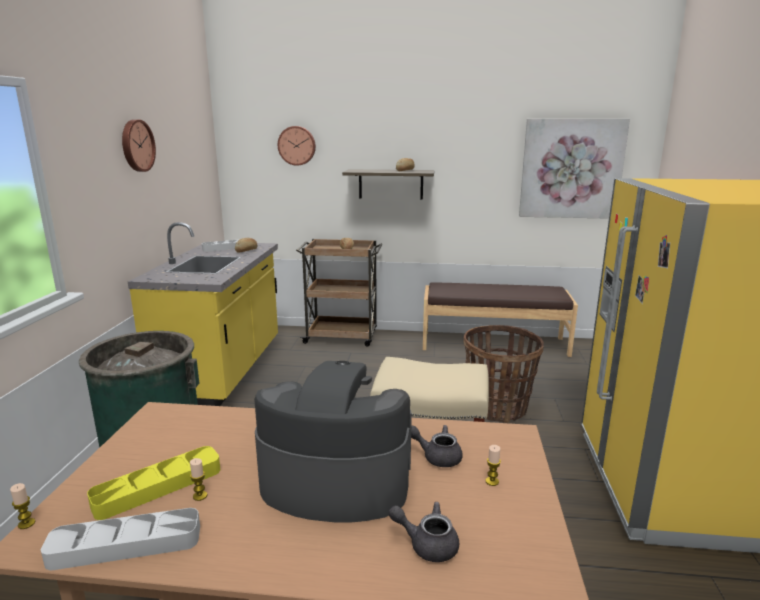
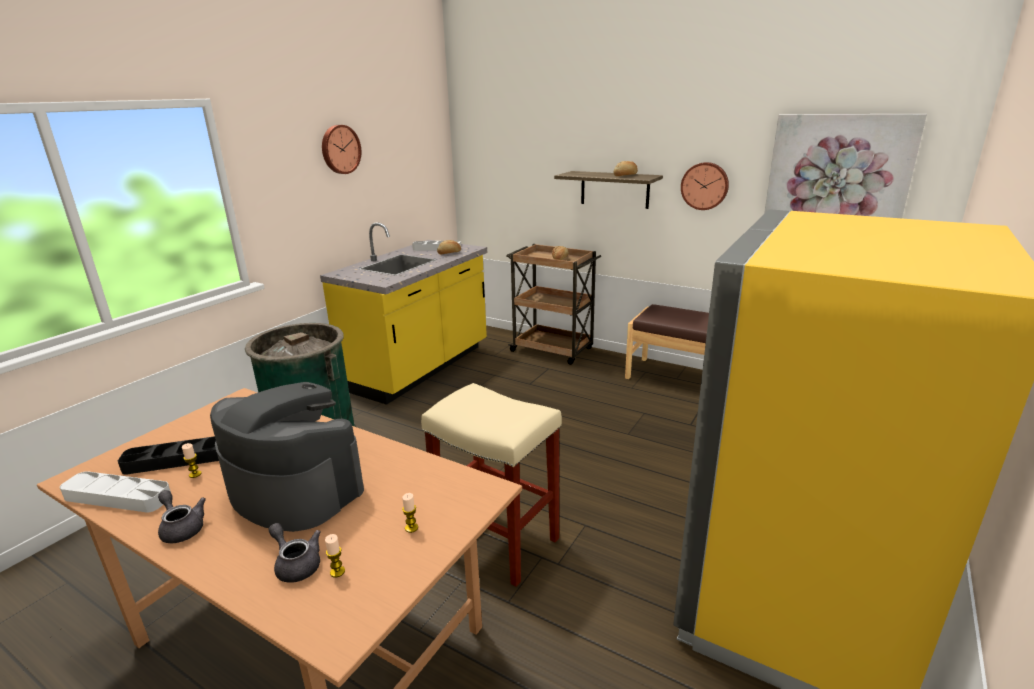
camera: 25 degrees right, 5 degrees up
candle [10,483,35,529] -> candle moved to [325,534,345,578]
yellow tray [87,446,220,520] -> black tray [118,436,219,475]
wall clock [278,126,316,166] -> wall clock moved to [681,162,729,210]
grey teapot [411,425,463,467] -> grey teapot moved to [158,490,206,543]
basket [463,325,544,423] -> none

